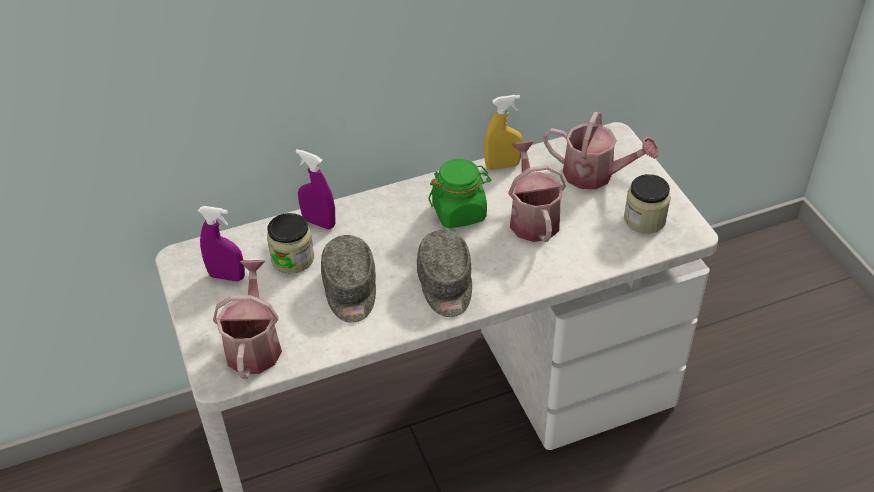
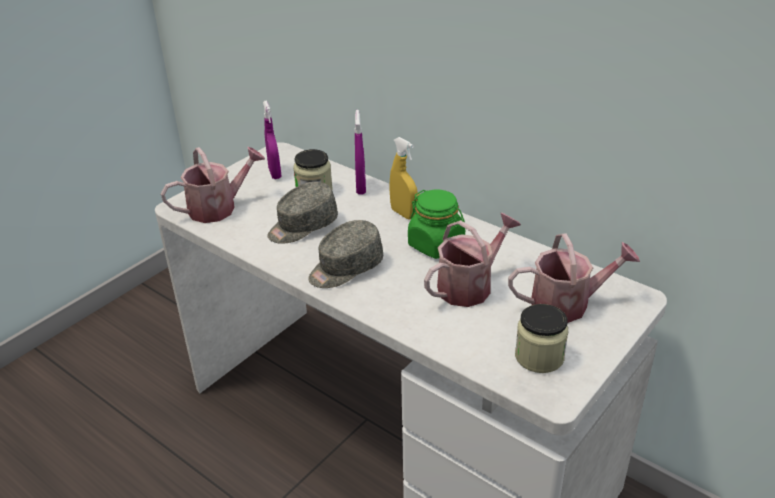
camera: 60 degrees right, 10 degrees down
yellow spray bottle [484,95,523,170] -> yellow spray bottle moved to [390,137,418,220]
watering can [543,112,659,189] -> watering can turned 90 degrees counterclockwise [508,233,640,323]

